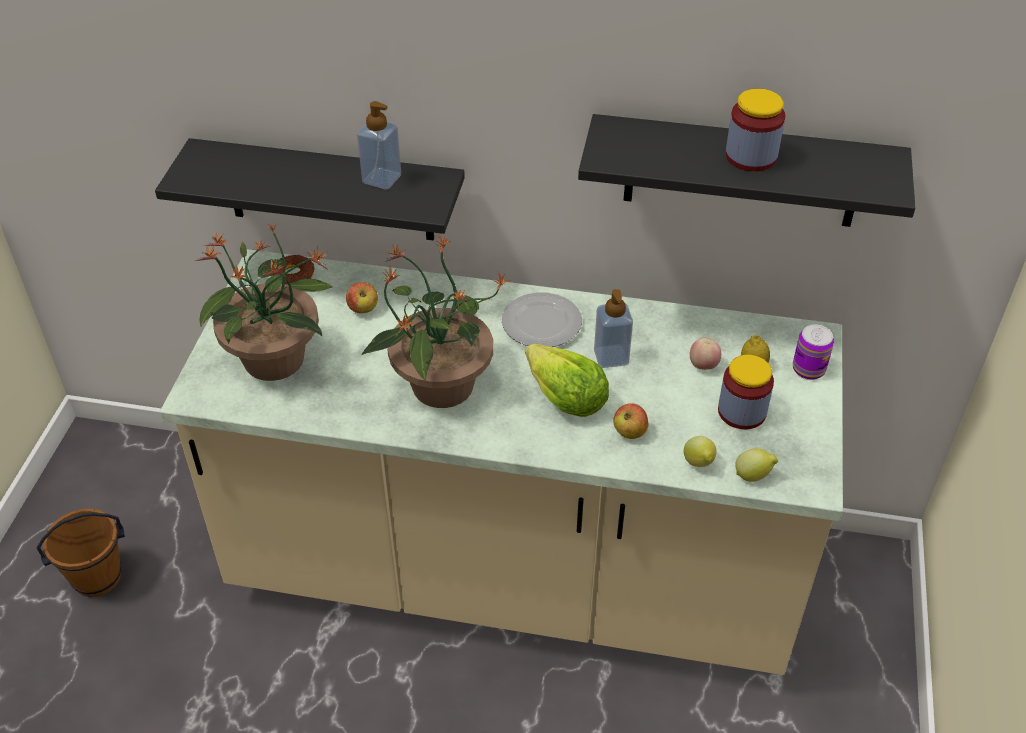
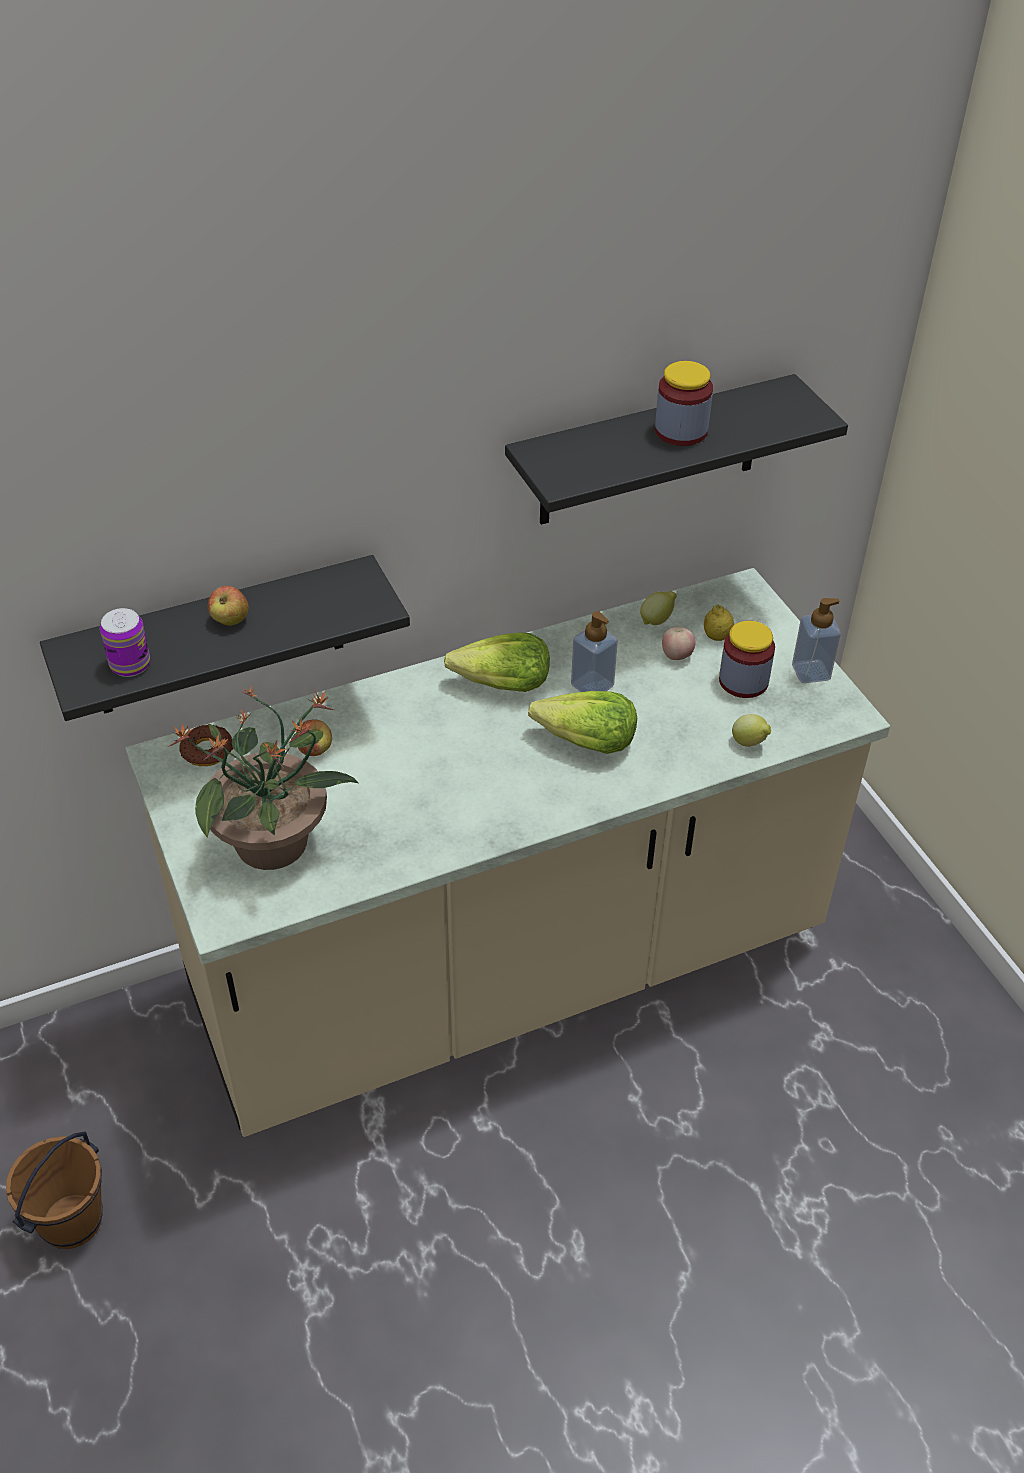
camera: 35 degrees left, 0 degrees up
soap dispenser [357,101,401,190] -> soap dispenser moved to [792,598,841,683]
potted plant [361,234,510,408] -> none
plate [502,292,582,347] -> lettuce [444,632,550,692]
apple [613,403,648,439] -> apple moved to [208,586,248,626]
lemon [735,448,778,482] -> lemon moved to [640,591,677,625]
can [793,324,834,380] -> can moved to [100,608,150,677]

